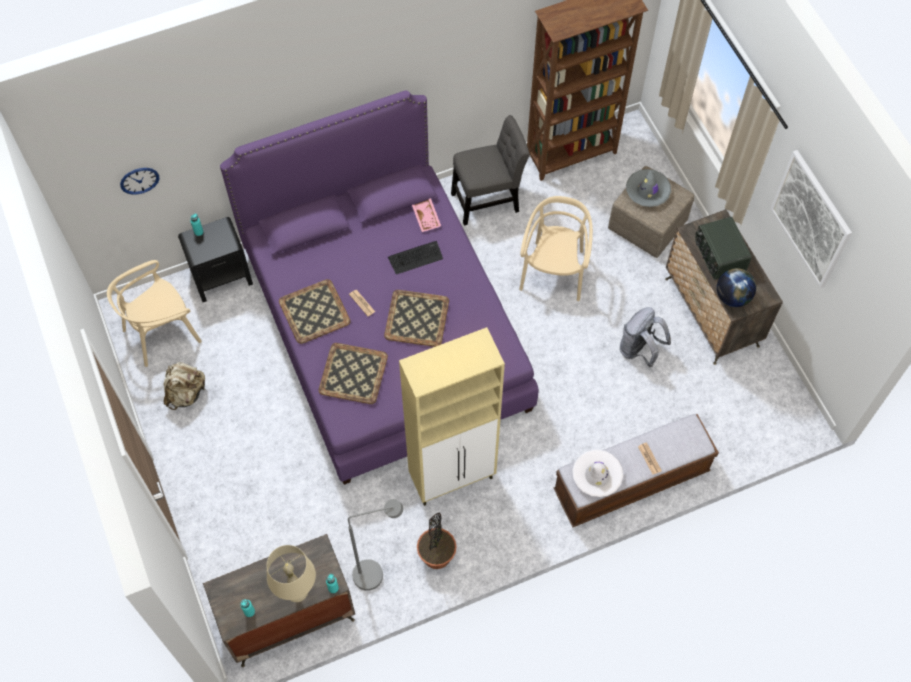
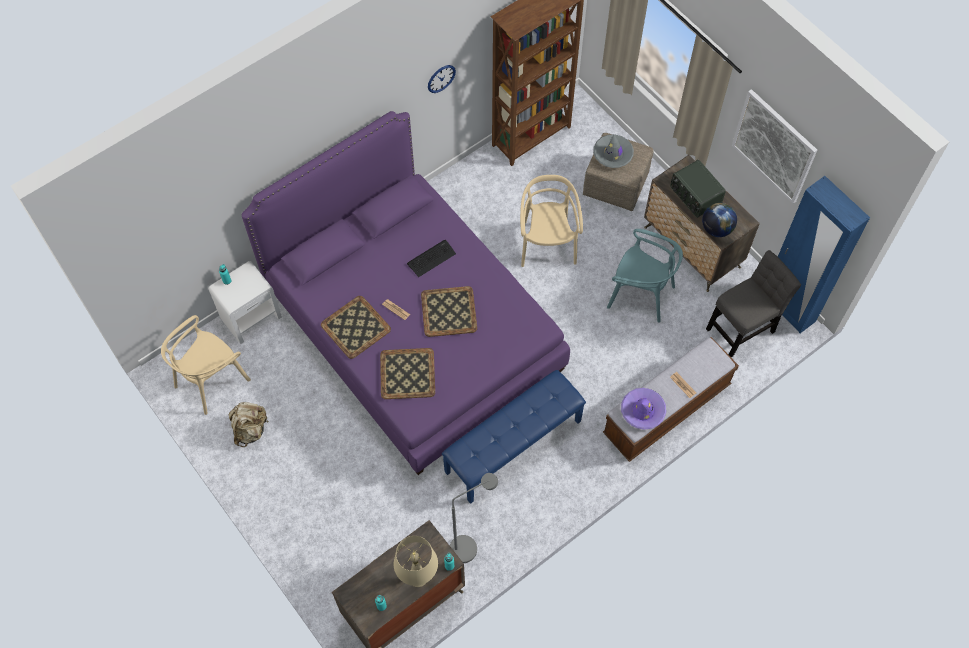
camera: 15 degrees left, 0 degrees up
wall clock [120,168,159,195] -> wall clock moved to [428,65,456,93]
black nightstand [178,217,253,302] -> white nightstand [208,261,282,344]
beige cabinet [399,327,505,506] -> blue bench [442,370,586,504]
pink tray [412,198,441,232] -> none
potted plant [417,513,457,569] -> none
grey chair [451,115,530,225] -> grey chair moved to [706,250,801,358]
white hat [573,450,623,497] -> purple hat [621,388,666,430]
grey backpack [620,307,671,367] -> turquoise chair [607,229,683,323]
none -> blue wardrobe [778,176,870,333]

